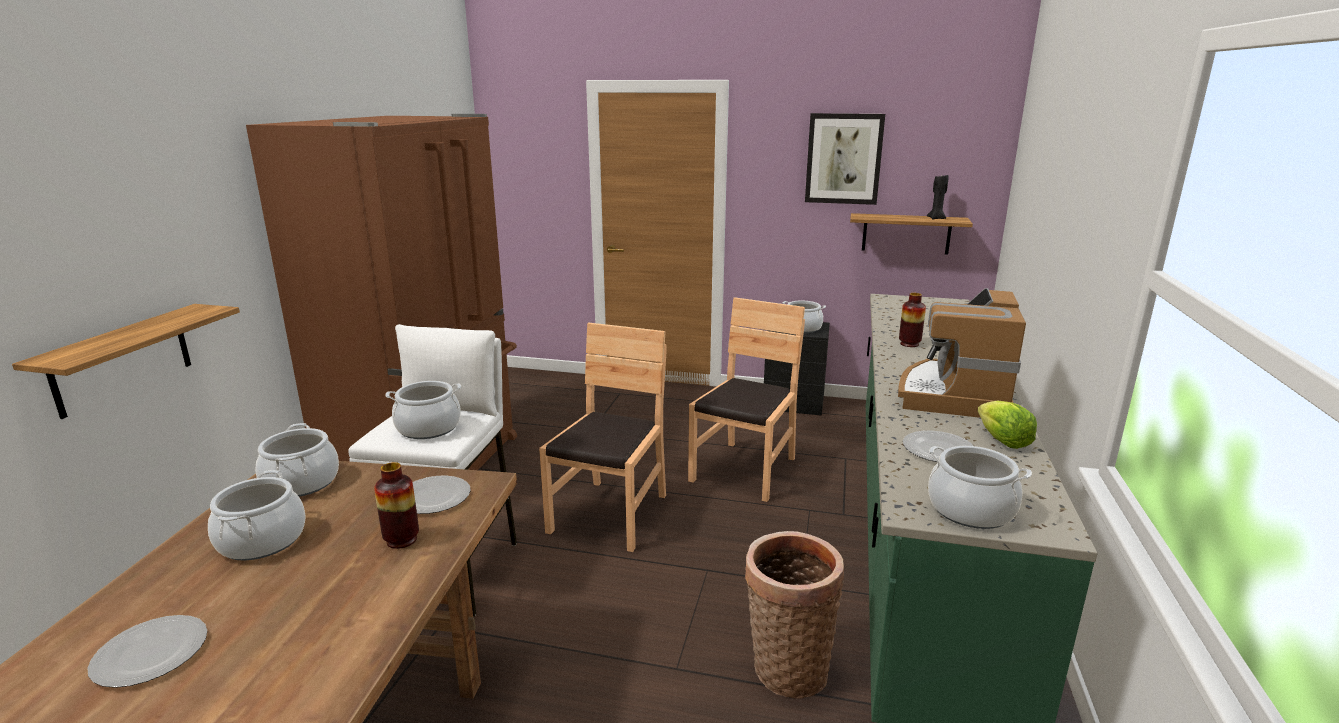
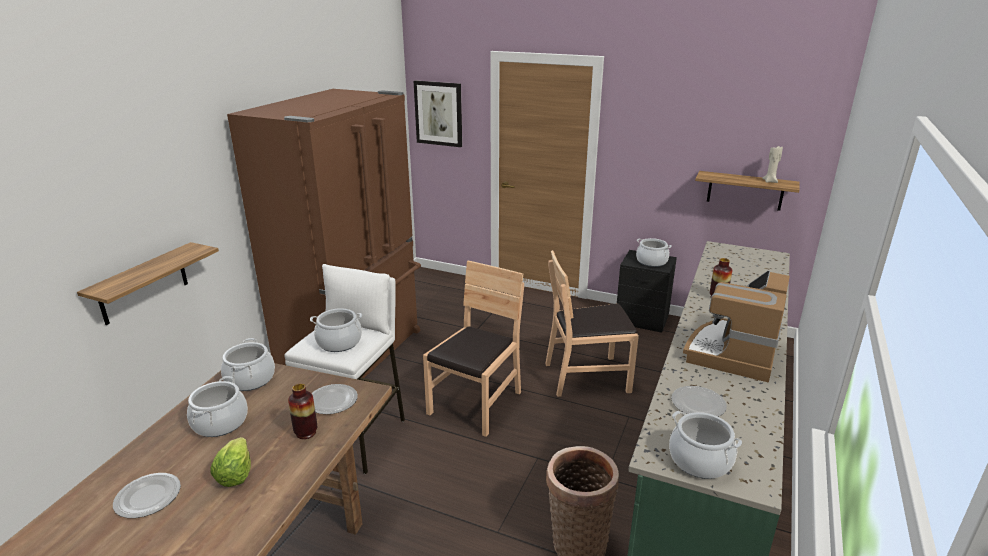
camera: 10 degrees right, 5 degrees up
brown chair [688,297,805,502] -> brown chair turned 135 degrees counterclockwise [545,250,639,397]
picture [805,113,885,205] -> picture moved to [414,80,462,147]
black candle [926,175,949,219] -> beige candle [763,146,783,183]
lettuce [978,401,1037,449] -> lettuce moved to [211,437,251,487]

